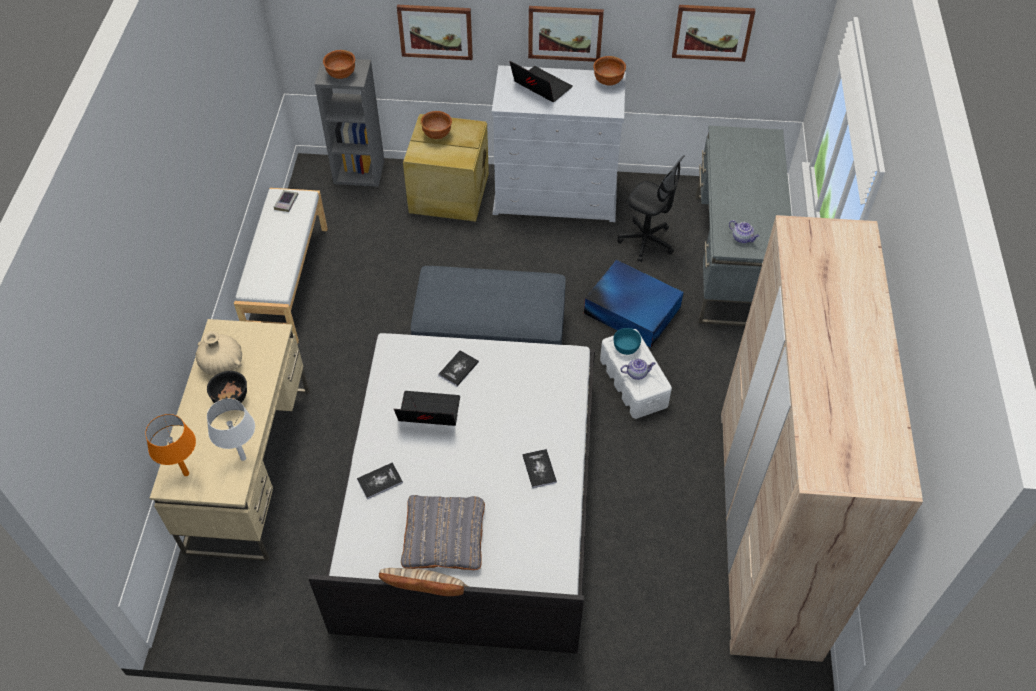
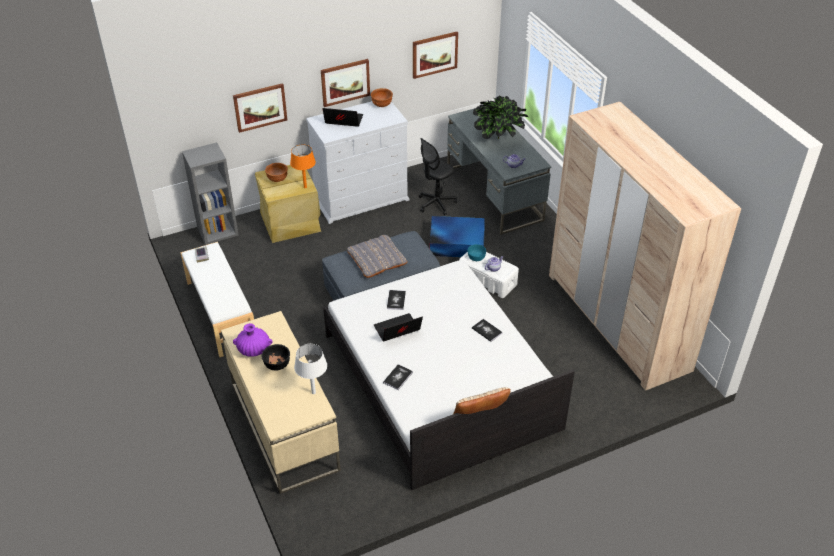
camera: 30 degrees left, 10 degrees down
orange table lamp [145,414,196,476] -> orange table lamp moved to [290,145,316,188]
beige vase [196,331,242,376] -> purple vase [233,323,273,357]
brown bowl [323,50,355,79] -> none
grey pillow [401,495,485,570] -> grey pillow moved to [347,235,408,278]
black office chair [617,155,685,262] -> black office chair turned 135 degrees clockwise [419,138,457,215]
none -> potted plant [473,96,528,139]

